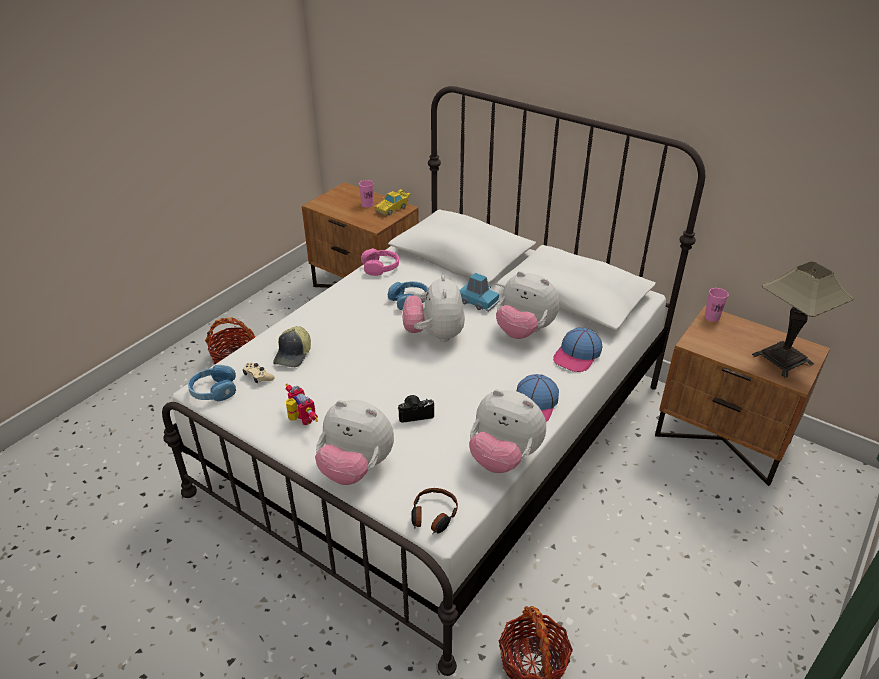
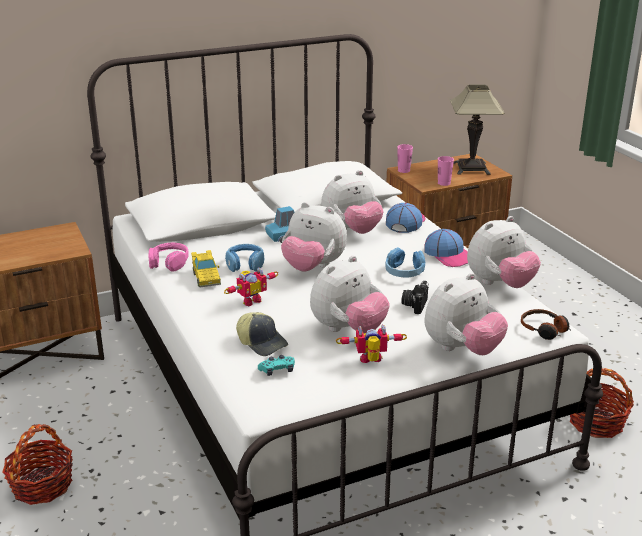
camera: 60 degrees left, 10 degrees down
blue headphones [188,365,236,401] -> blue headphones moved to [385,247,425,278]
beige game controller [243,363,275,383] -> turquoise game controller [258,355,295,376]
pink cup [359,180,373,208] -> pink cup moved to [438,156,454,186]
yellow toy car [375,189,410,216] -> yellow toy car moved to [191,250,221,288]
cap [553,328,603,372] -> cap turned 135 degrees counterclockwise [386,203,426,233]
none -> toy robot [224,267,278,306]
none -> plush toy [310,256,390,334]

